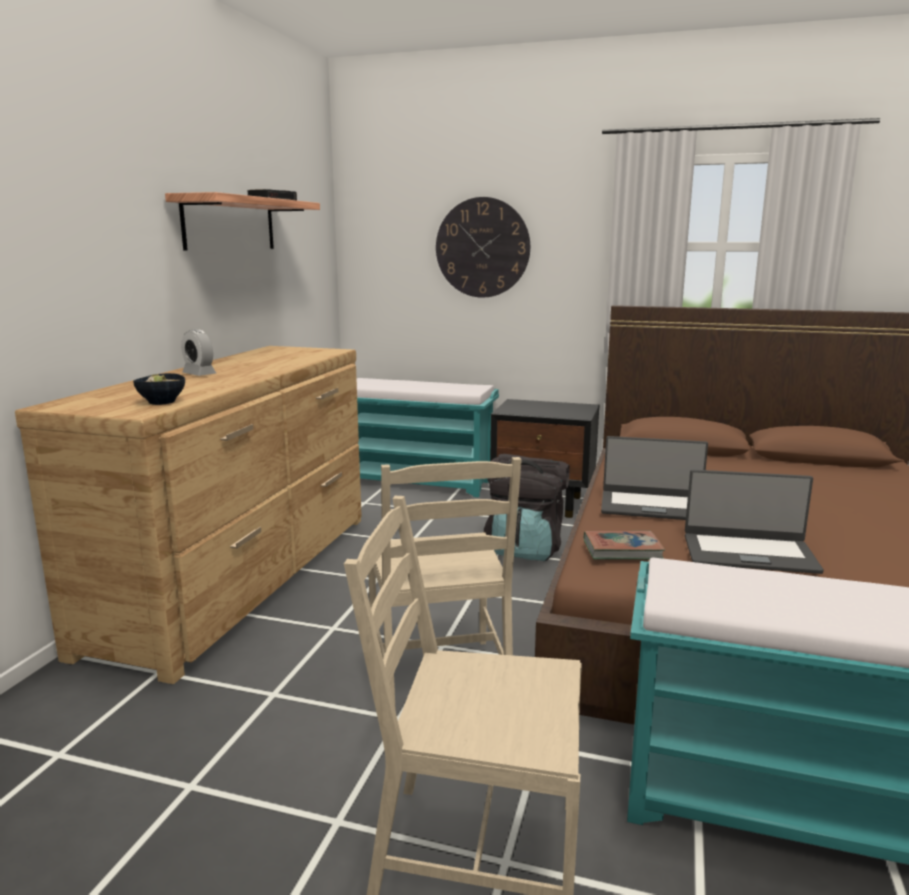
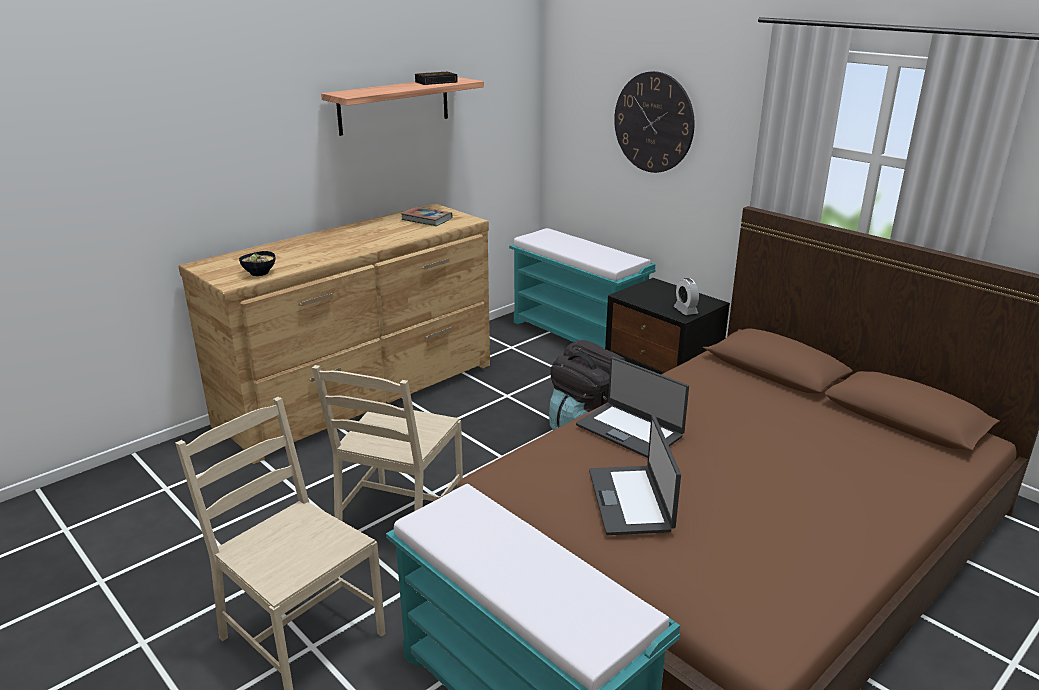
camera: 30 degrees right, 10 degrees up
alarm clock [181,329,216,376] -> alarm clock moved to [674,278,699,315]
book [584,531,665,560] -> book moved to [401,207,452,226]
laptop [685,470,824,574] -> laptop turned 45 degrees clockwise [589,415,681,535]

